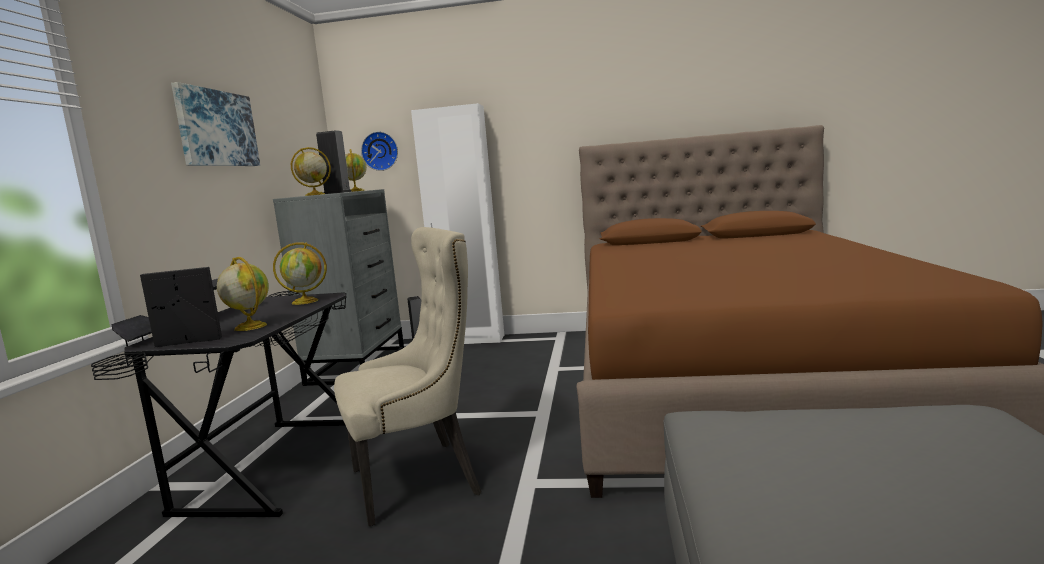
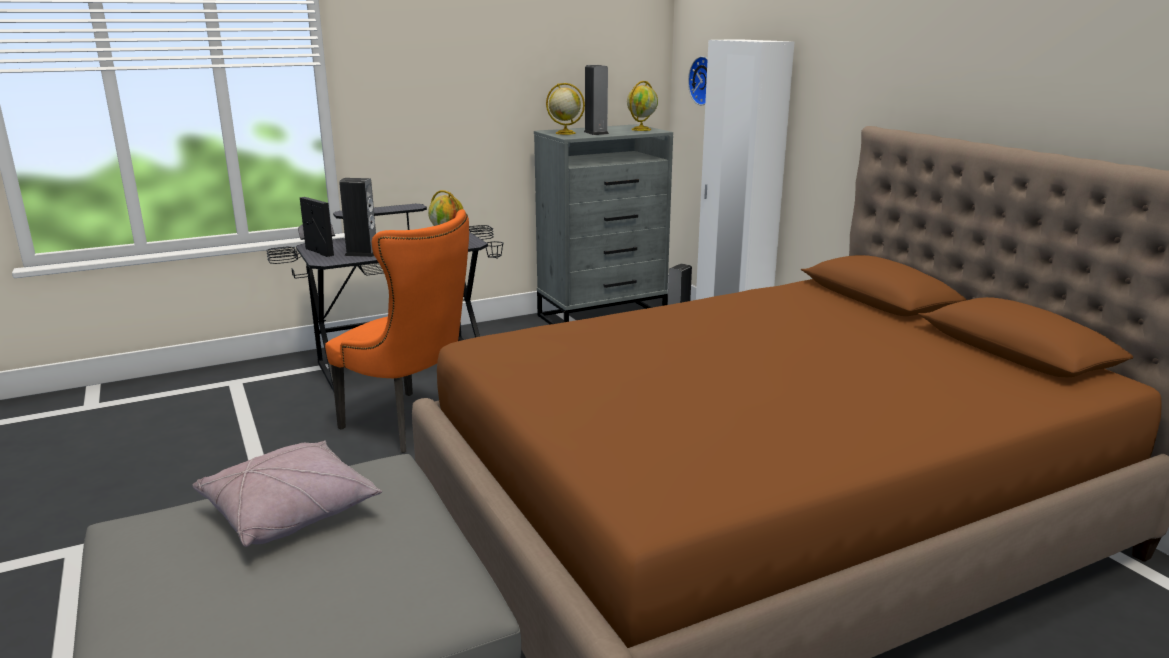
camera: 55 degrees right, 10 degrees up
picture [171,82,260,166] -> none
globe [217,257,269,331] -> speaker [339,178,376,257]
beige chair [334,227,482,526] -> orange chair [325,209,469,453]
none -> purple pillow [192,441,382,547]

